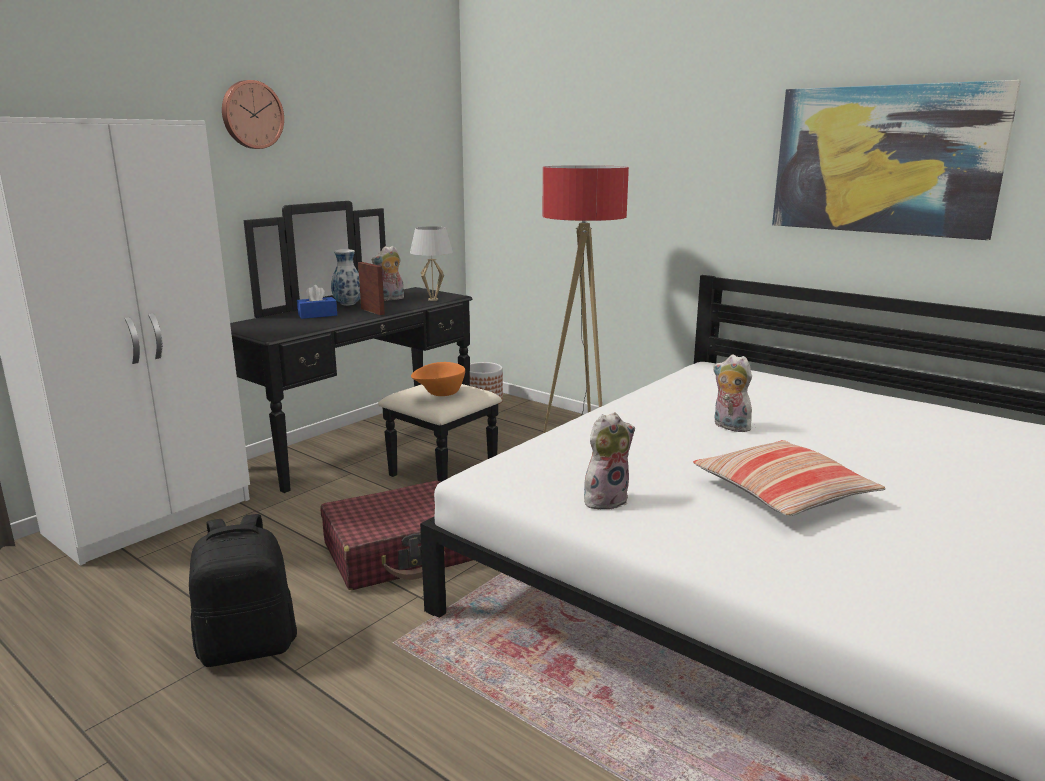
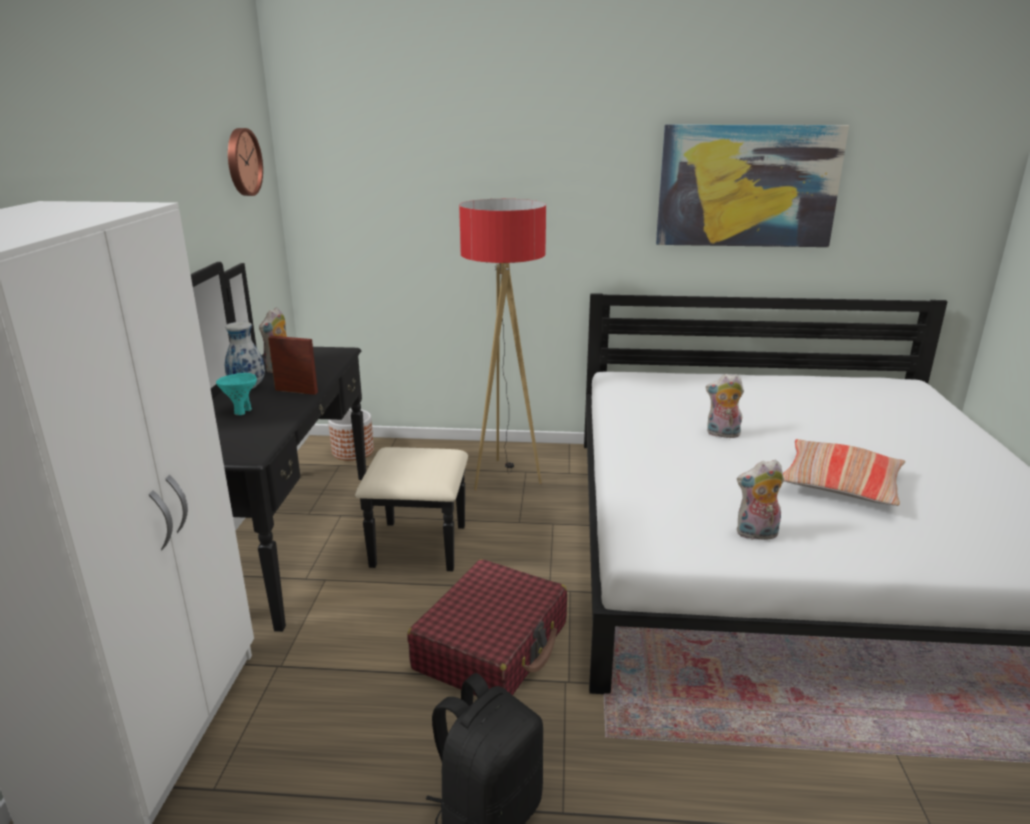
camera: 35 degrees left, 5 degrees up
wall clock [222,80,284,149] -> wall clock moved to [228,128,263,196]
blue tissue box [297,285,337,319] -> turquoise bowl [216,373,257,415]
white table lamp [410,226,453,301] -> none
orange bowl [411,362,465,396] -> none
plush toy [584,412,635,510] -> plush toy turned 120 degrees counterclockwise [737,459,784,540]

